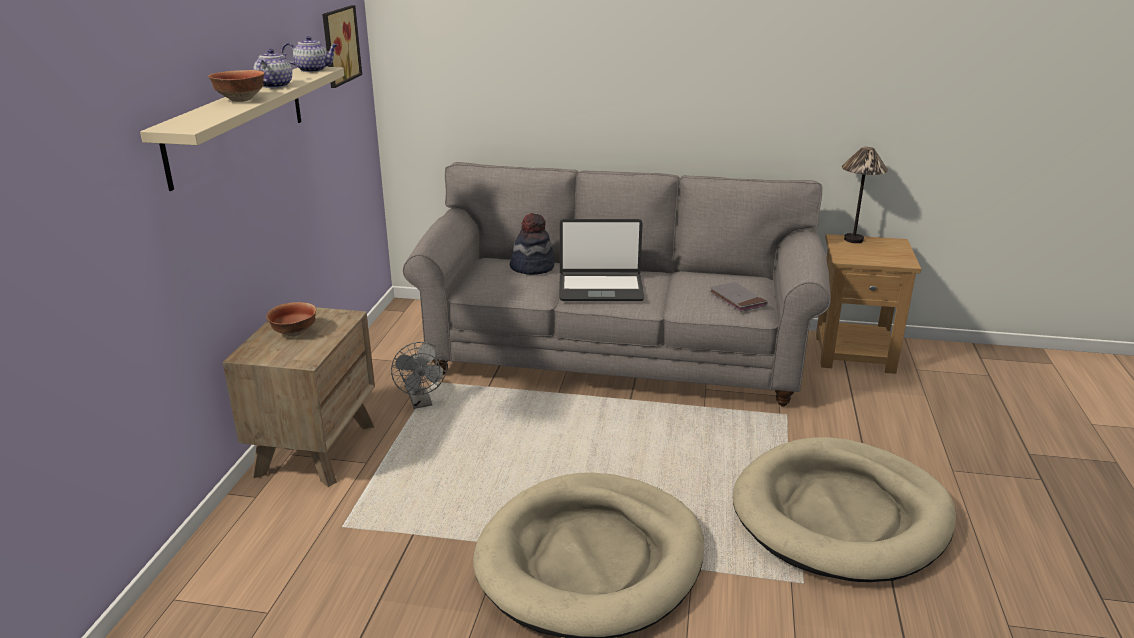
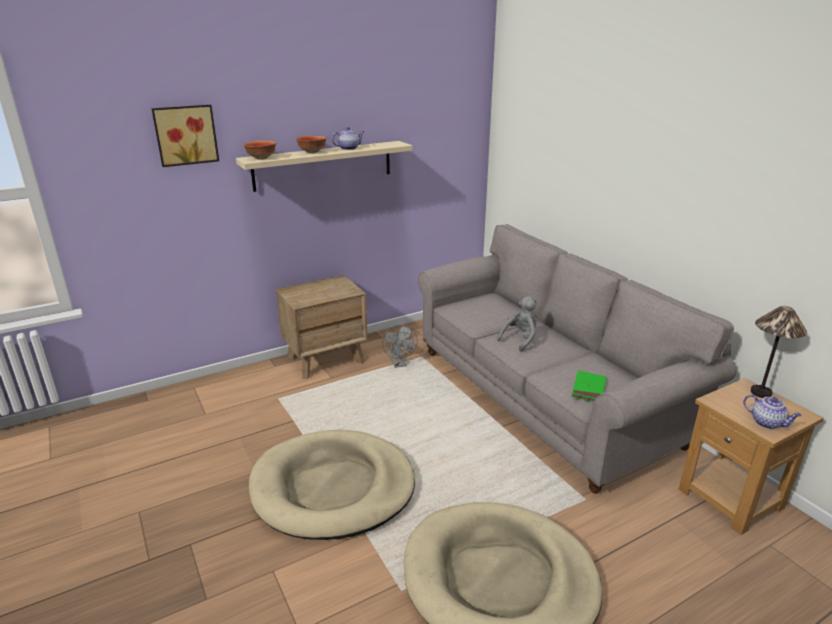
camera: 50 degrees right, 0 degrees up
bowl [266,302,316,336] -> bowl moved to [243,140,276,160]
teapot [281,36,338,72] -> teapot moved to [743,394,802,429]
picture [322,5,362,88] -> picture moved to [151,105,219,167]
grey fan [391,342,447,409] -> grey fan turned 45 degrees counterclockwise [382,325,418,368]
hat [510,213,555,275] -> none
laptop [559,219,645,301] -> grey plush toy [497,296,537,352]
grey book [709,282,768,312] -> green book [571,370,607,402]

